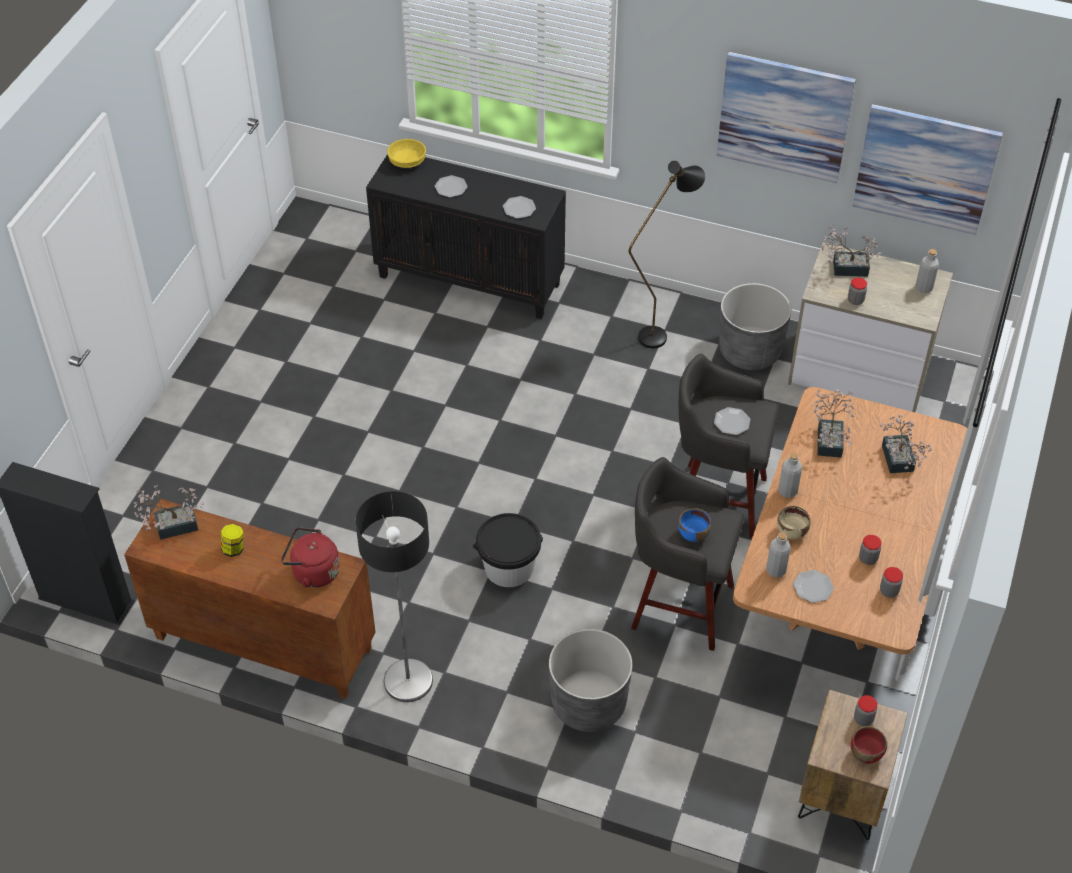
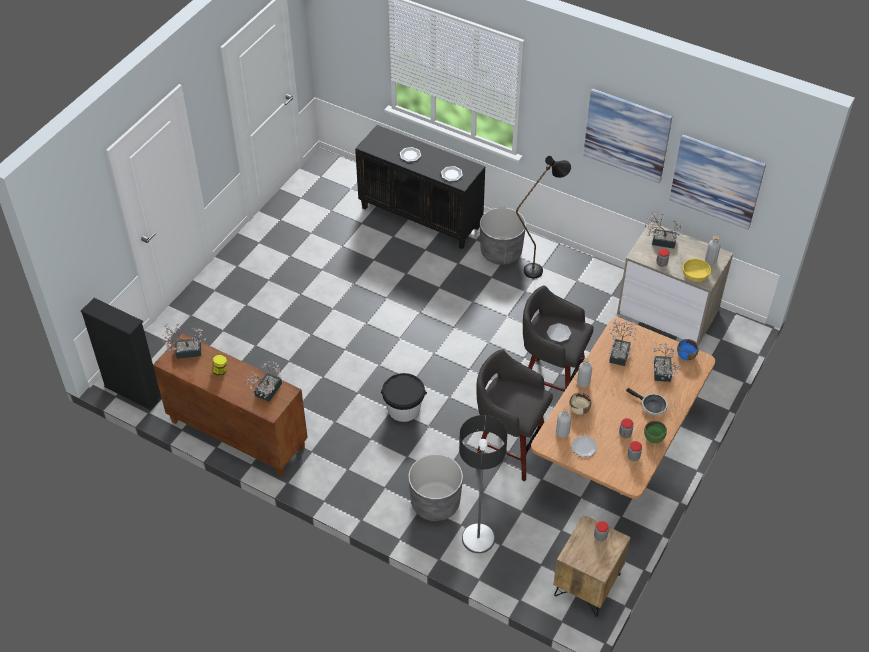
camera: 10 degrees right, 0 degrees up
red kettle [281,527,340,588] -> potted plant [246,361,282,402]
floor lamp [355,491,433,702] -> floor lamp moved to [459,415,507,553]
yellow bowl [387,139,426,168] -> yellow bowl moved to [683,259,711,282]
blue bowl [678,508,711,542] -> blue bowl moved to [677,339,699,360]
grey planter [719,283,791,370] -> grey planter moved to [480,207,526,265]
red bowl [851,726,887,764] -> none
none -> frying pan [626,388,668,415]
none -> green bowl [644,421,667,443]

